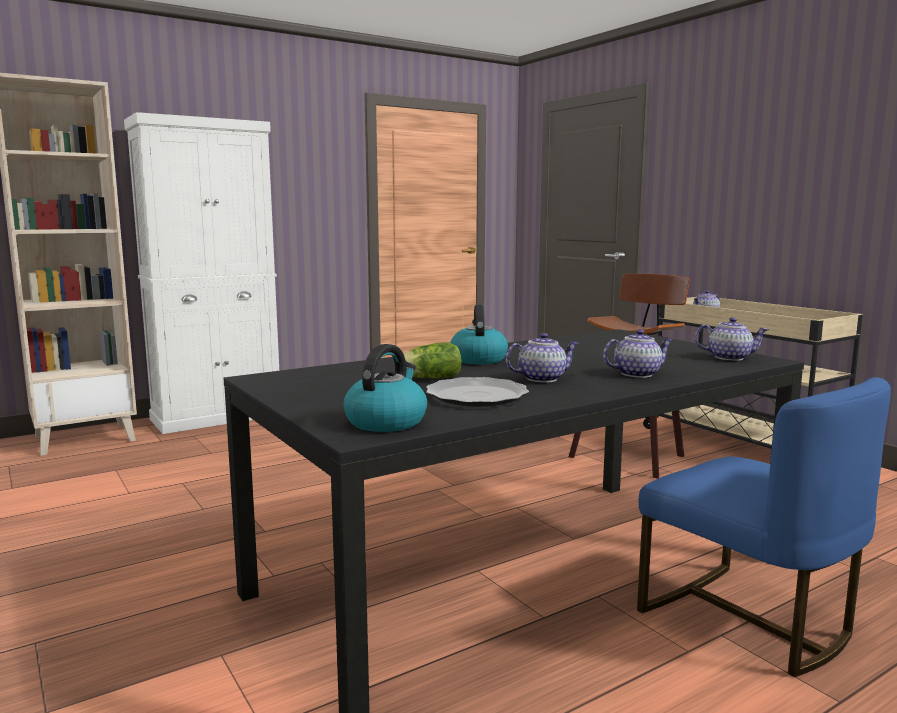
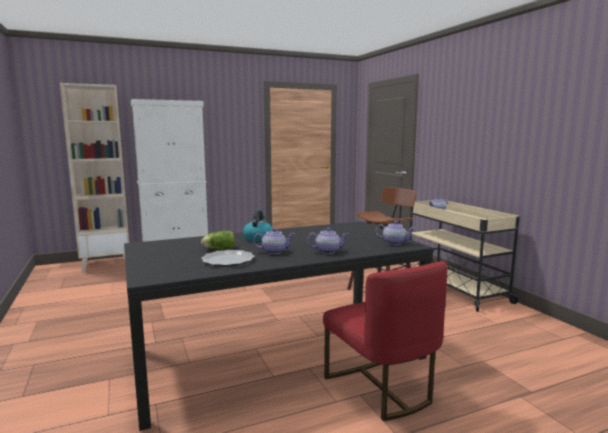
camera: 10 degrees right, 0 degrees up
kettle [344,344,427,432] -> none
blue chair [637,377,891,677] -> red chair [323,261,447,421]

